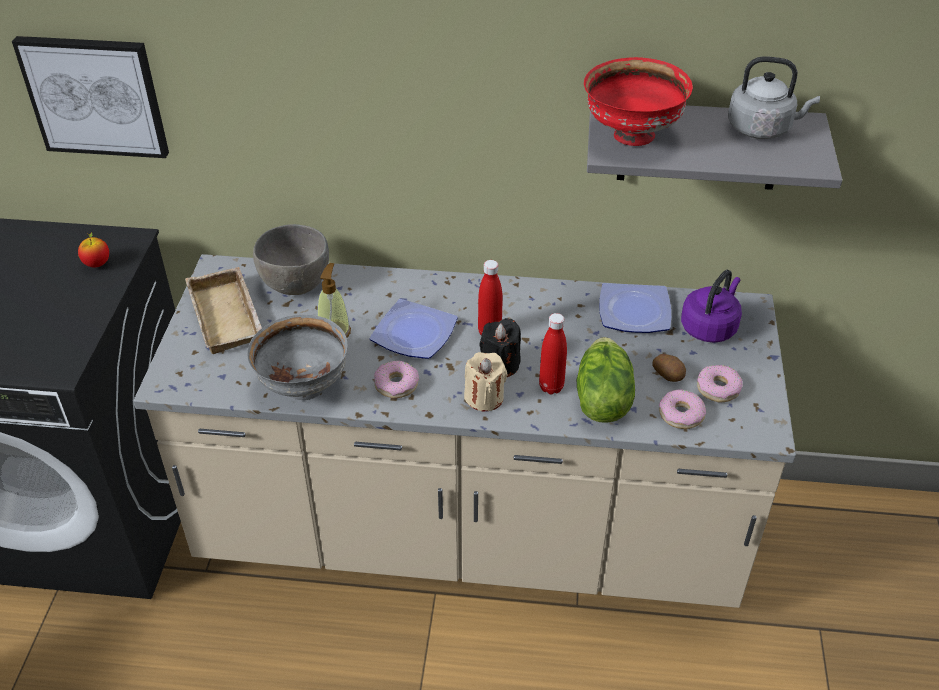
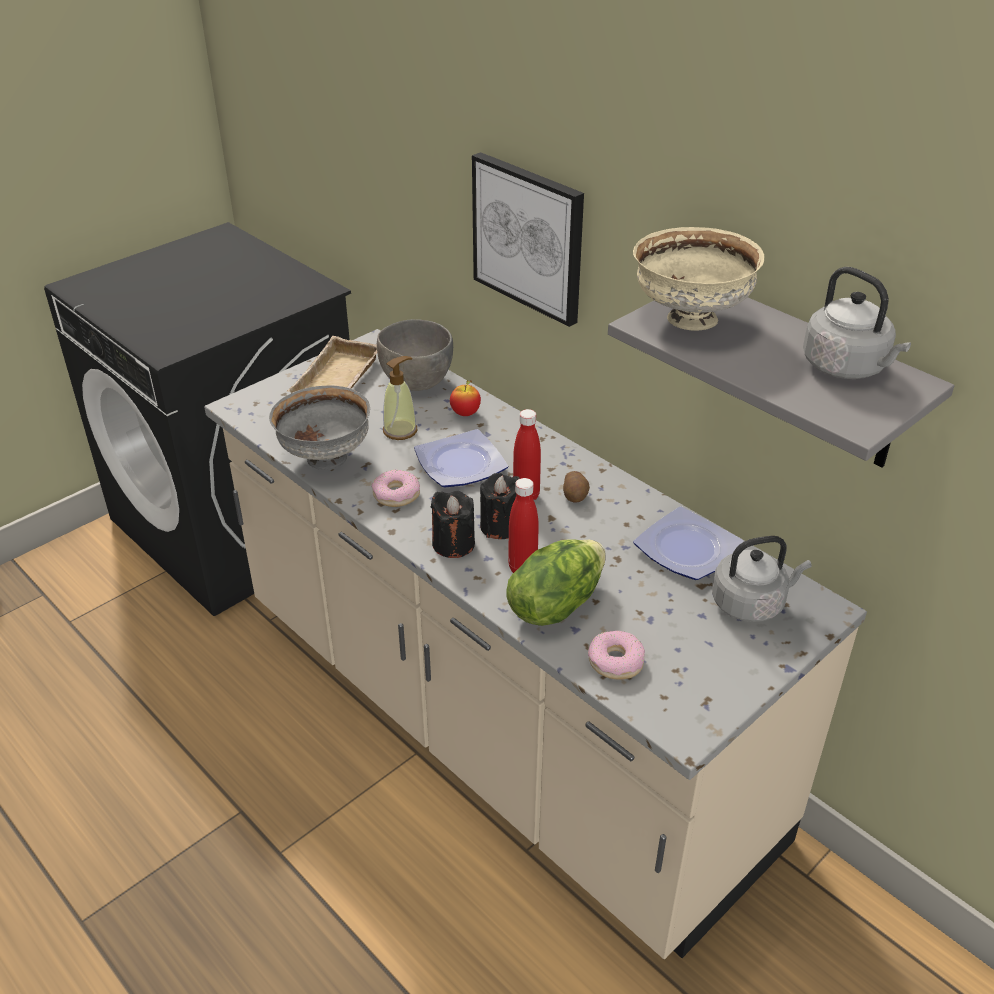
camera: 40 degrees right, 5 degrees down
picture [12,36,169,158] -> picture moved to [472,152,584,327]
apple [78,232,109,268] -> apple moved to [450,380,481,416]
beige candle [464,352,507,411] -> black candle [431,491,475,558]
red bowl [584,57,693,146] -> beige bowl [633,227,764,331]
potato [652,354,686,382] -> potato moved to [563,471,590,503]
purple kettle [681,270,742,342] -> grey kettle [712,536,812,622]
donut [697,365,743,402] -> none

